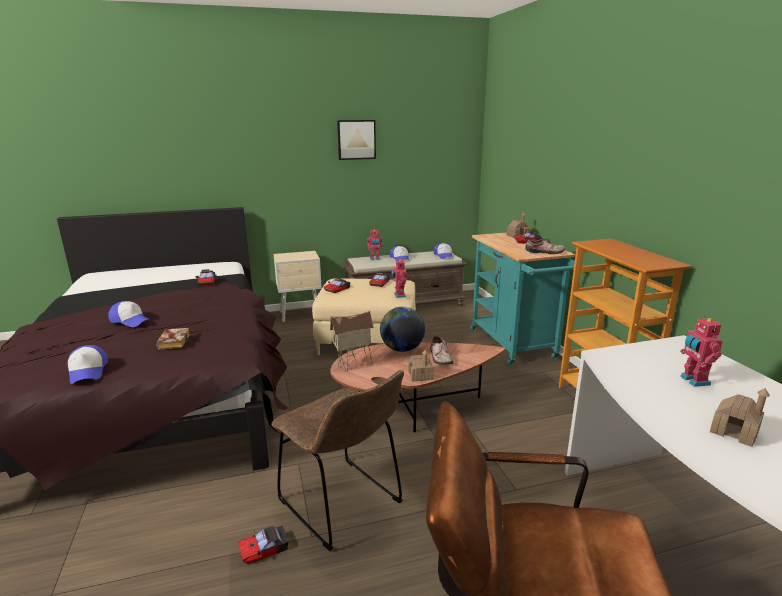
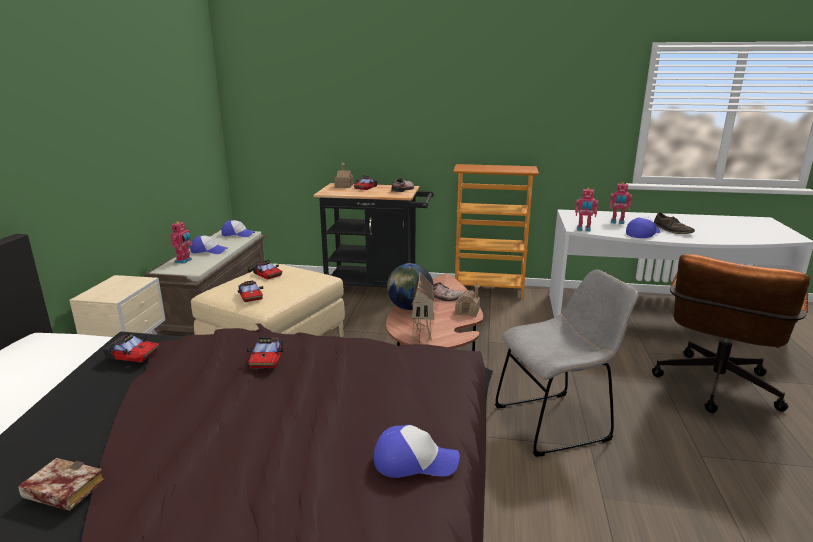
camera: 65 degrees left, 0 degrees up
cap [108,301,148,327] -> cap moved to [626,217,660,238]
book [156,328,190,350] -> book moved to [18,458,105,511]
toy car [238,525,289,564] -> toy car moved to [247,337,283,368]
brown chair [271,370,404,551] -> grey chair [495,270,638,457]
picture [337,120,376,160] -> none
toy robot [392,259,407,298] -> toy robot moved to [575,188,598,232]
turquoise cart [470,233,584,366] -> black cart [314,183,434,288]
toy house [710,388,770,447] -> brown shoe [654,212,695,234]

